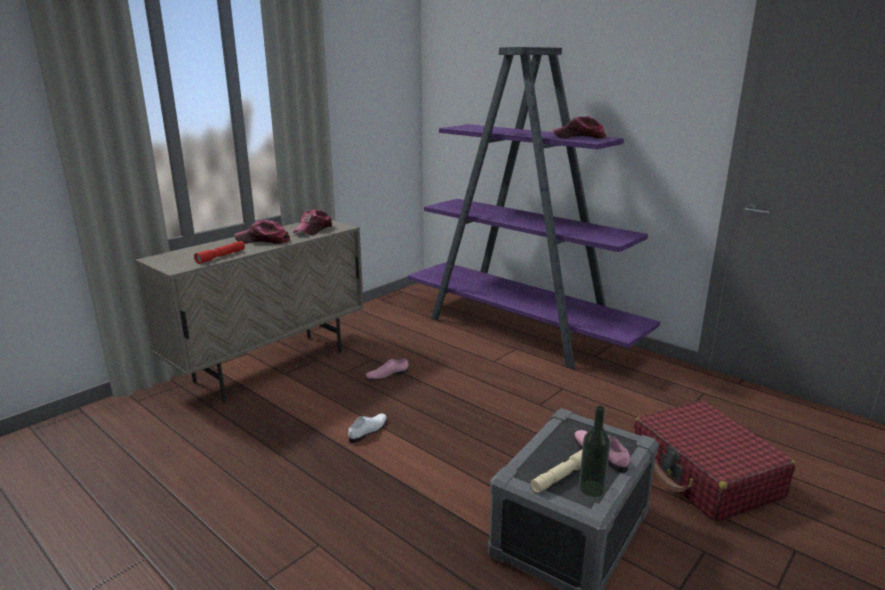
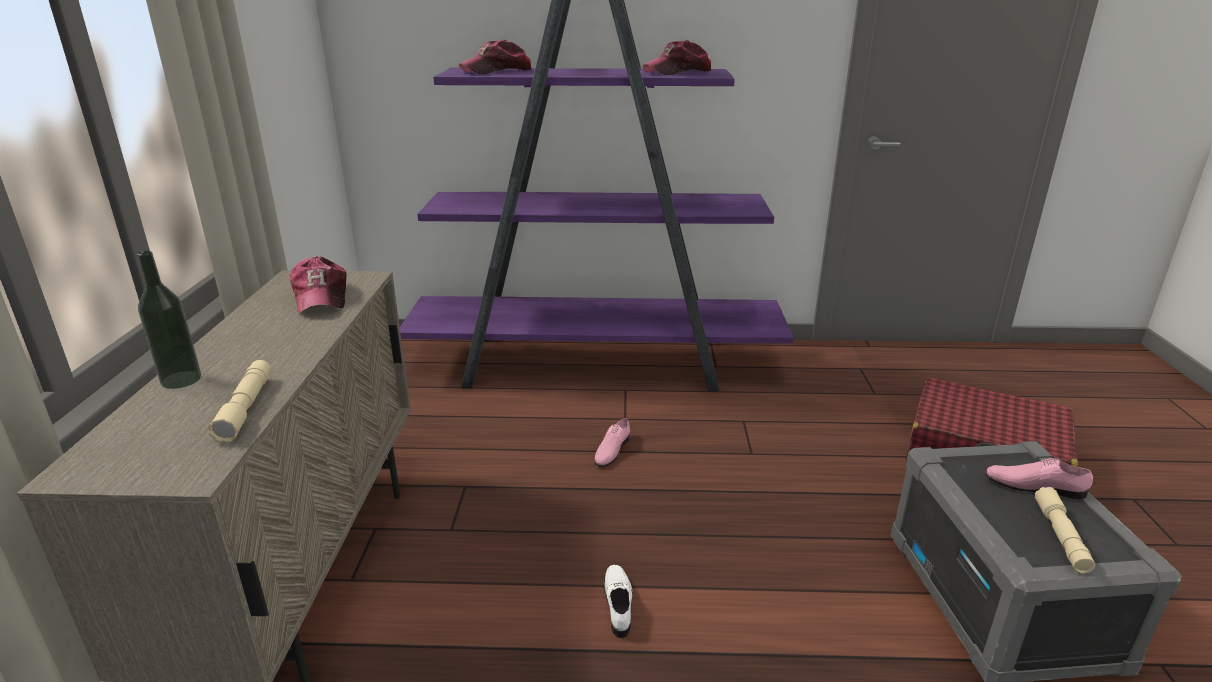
camera: 40 degrees left, 5 degrees up
red flashlight [194,241,245,264] -> beige flashlight [208,360,271,443]
cap [235,220,290,244] -> cap moved to [459,39,533,74]
pink shoe [366,359,408,380] -> pink shoe moved to [594,418,630,467]
bottle [579,405,610,497] -> bottle moved to [137,251,201,389]

